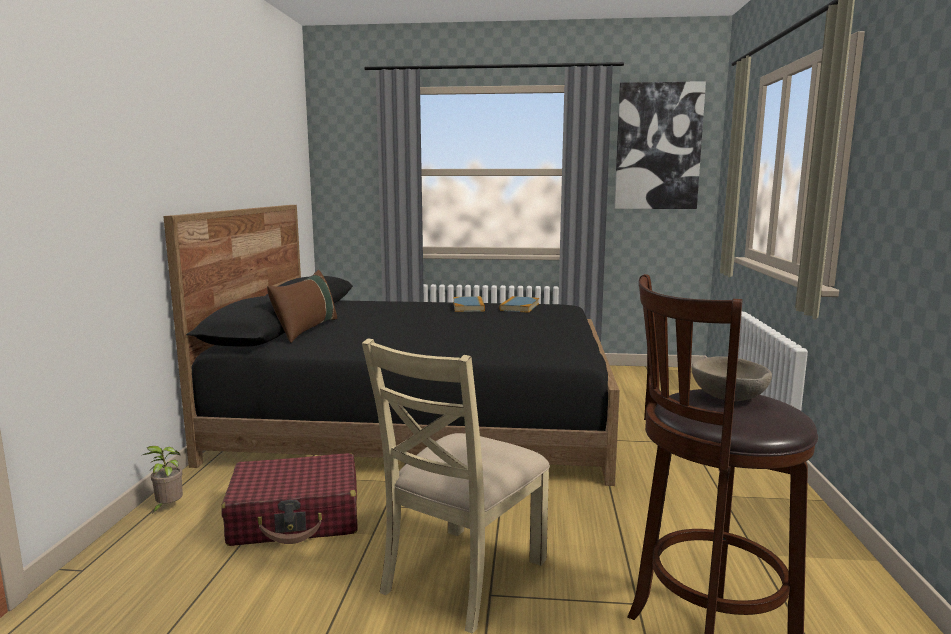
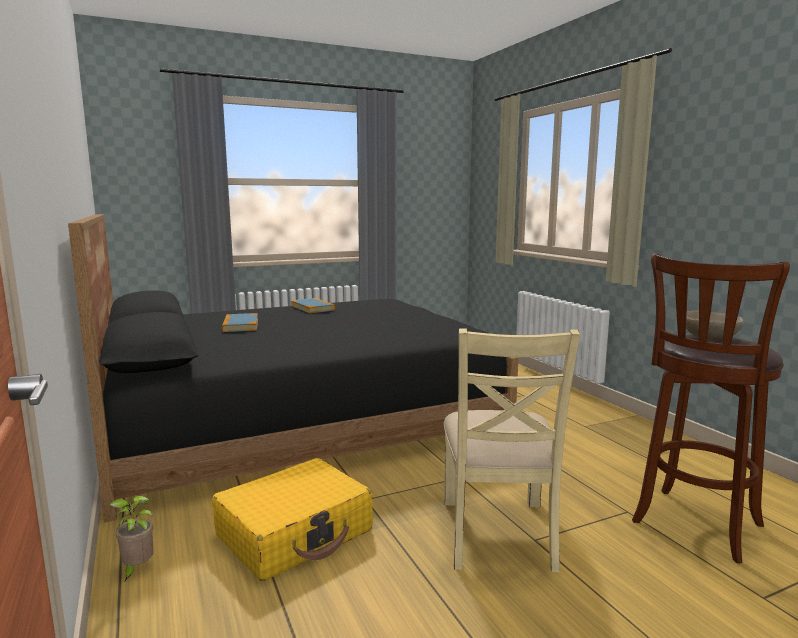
camera: 30 degrees left, 0 degrees up
red suitcase [221,453,358,546] -> yellow suitcase [212,458,373,581]
brown pillow [267,270,337,343] -> none
book [500,296,539,313] -> book moved to [222,313,258,332]
picture [614,81,706,209] -> none

